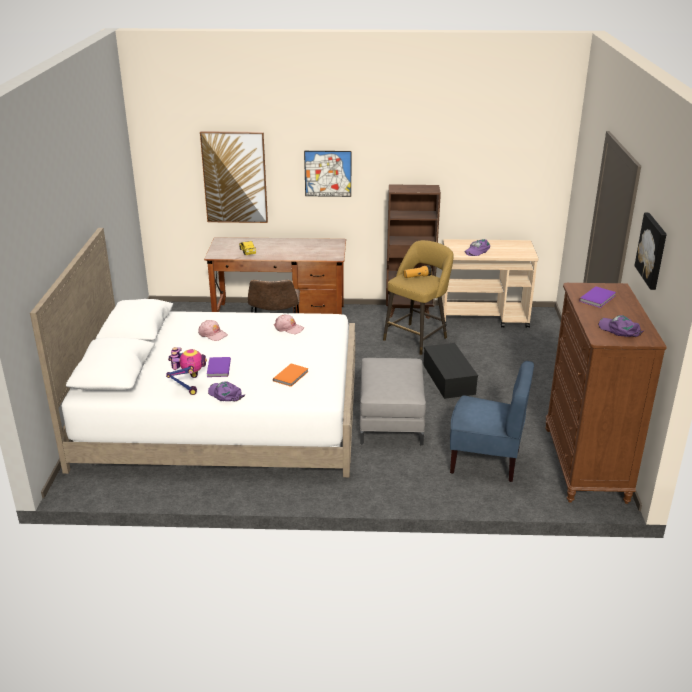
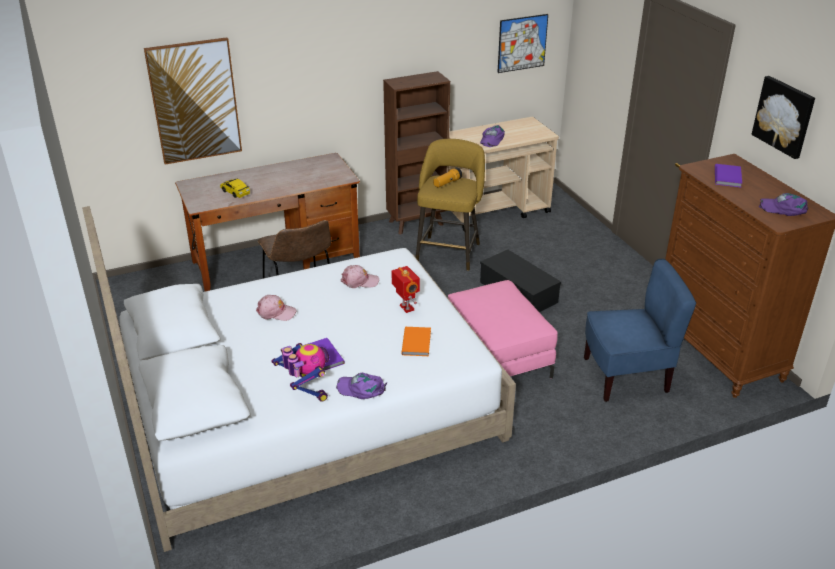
camera: 25 degrees left, 5 degrees up
picture [304,151,351,197] -> picture moved to [497,14,548,73]
grey ottoman [360,358,426,446] -> pink ottoman [448,280,558,379]
none -> toy robot [391,266,420,313]

